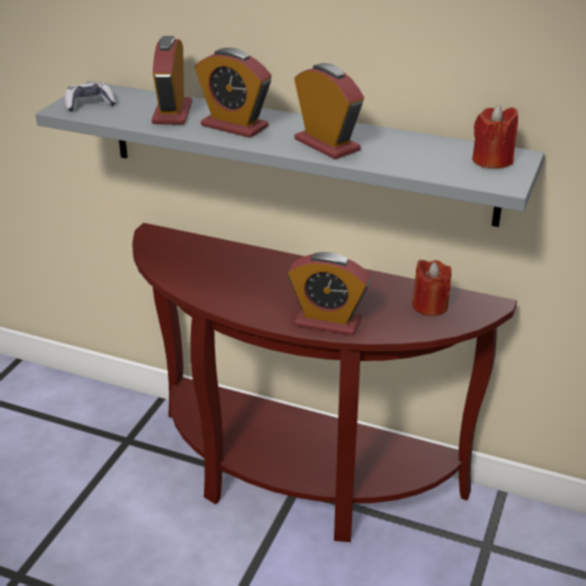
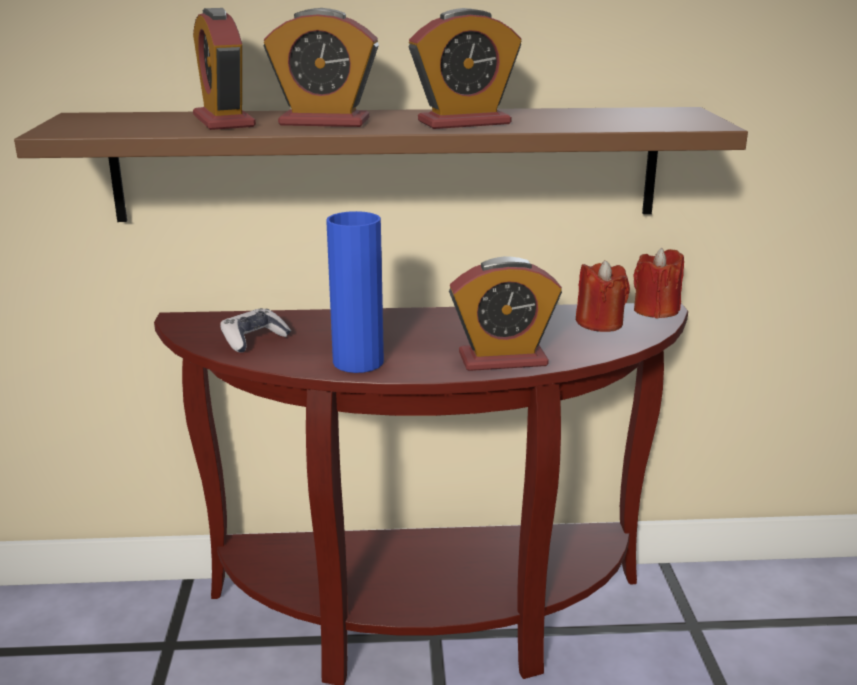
camera: 25 degrees left, 10 degrees down
grey shelf [35,81,545,227] -> brown shelf [14,107,748,222]
game controller [65,82,116,112] -> game controller moved to [220,308,291,353]
alarm clock [294,63,364,159] -> alarm clock turned 135 degrees clockwise [409,8,522,129]
red candle [472,105,518,168] -> red candle moved to [633,248,684,319]
none -> blue vase [326,211,384,373]

